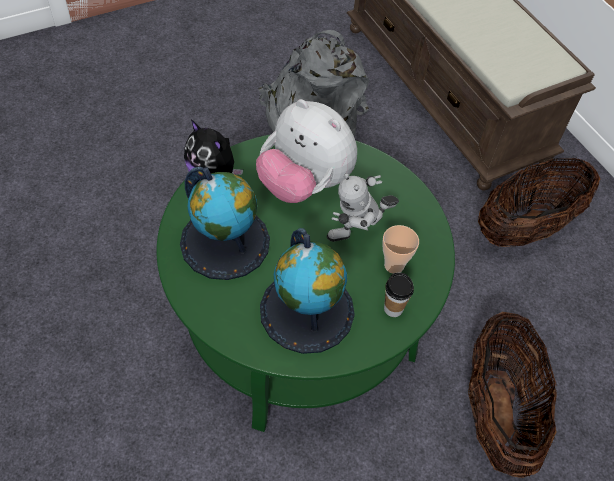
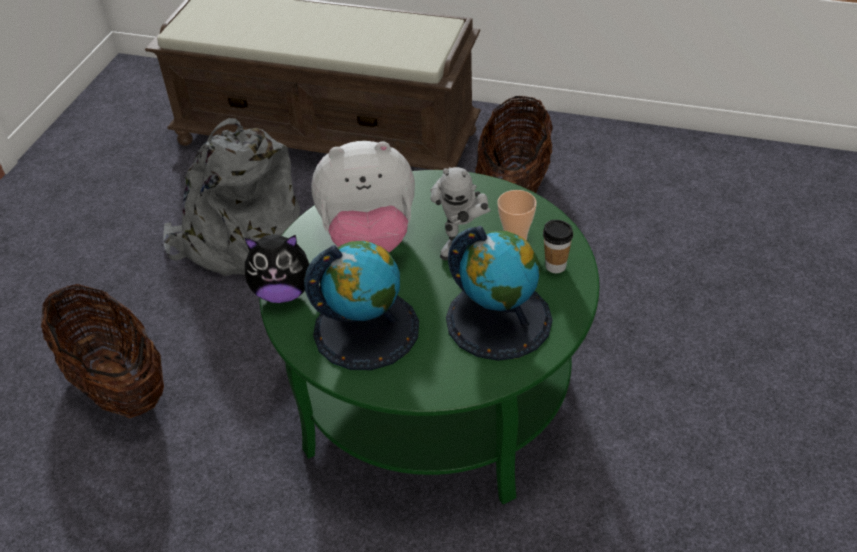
camera: 40 degrees left, 10 degrees down
basket [468,312,557,478] -> basket moved to [41,284,164,418]

